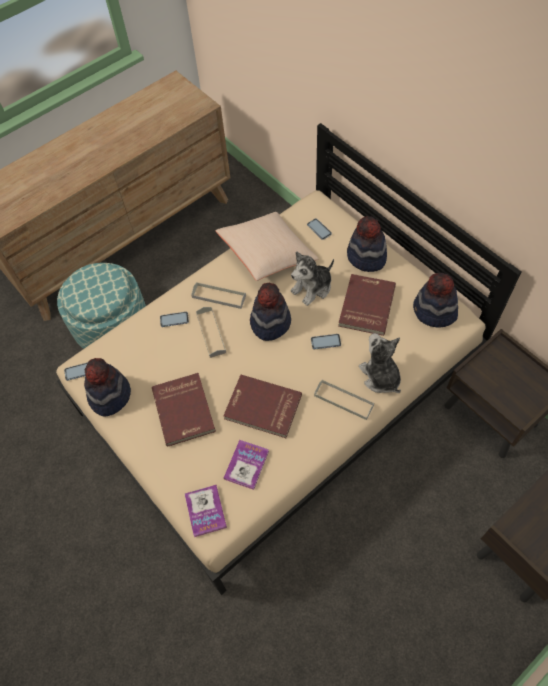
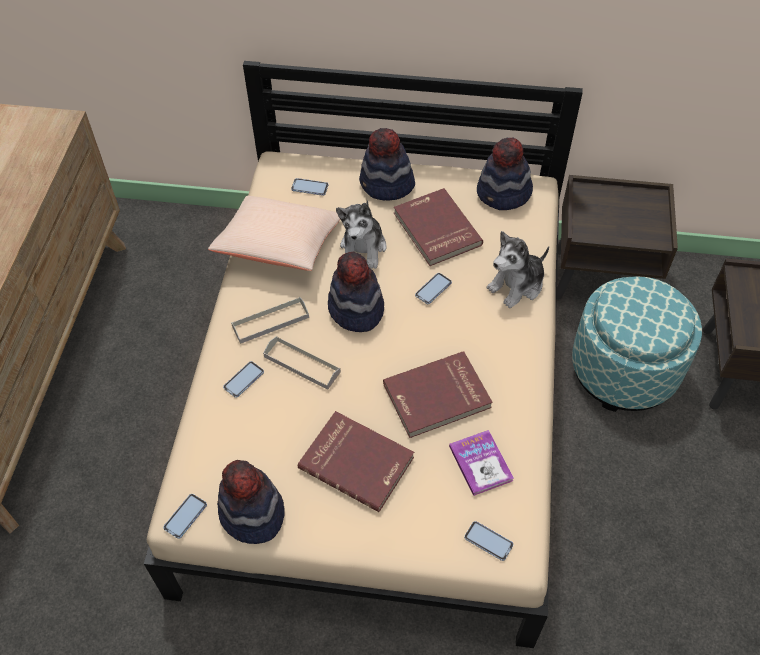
camera: 45 degrees left, 5 degrees down
ottoman [57,263,146,349] -> ottoman moved to [572,276,702,412]
book [185,485,227,537] -> phone [464,521,514,561]
grey tray [314,379,374,420] -> none
plush toy [359,333,401,393] -> plush toy turned 60 degrees counterclockwise [487,231,549,308]

